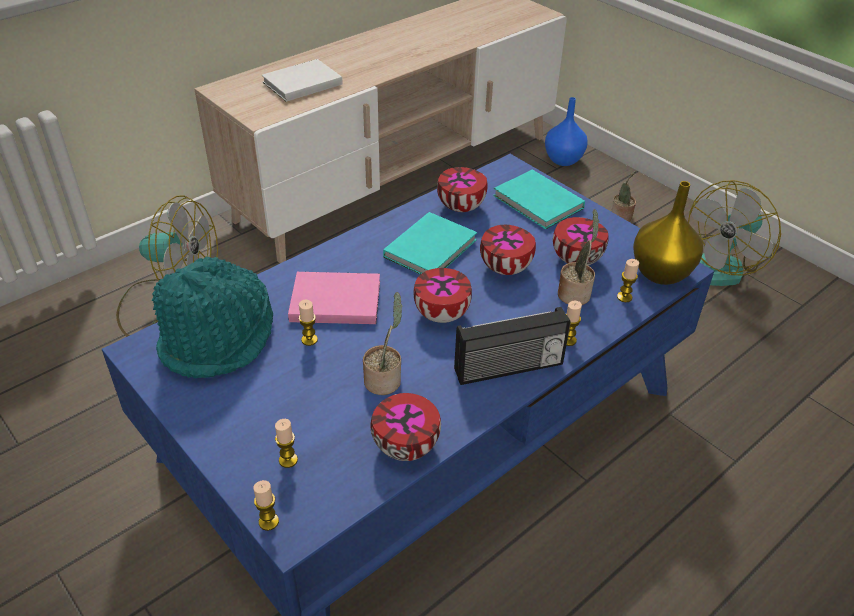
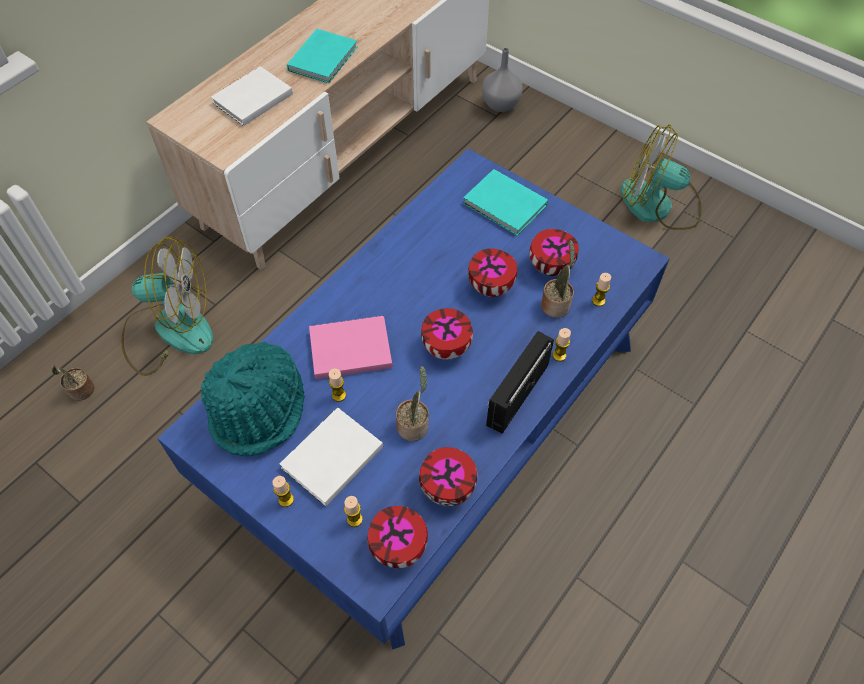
camera: 10 degrees left, 15 degrees up
candle [253,480,279,531] -> candle moved to [272,476,294,507]
turquoise book [383,212,477,274] -> turquoise book moved to [287,29,358,83]
bowl [437,167,488,212] -> bowl moved to [367,506,428,568]
radio [454,307,571,385] -> radio turned 150 degrees clockwise [486,331,554,434]
blue vase [545,97,588,166] -> grey vase [482,48,523,112]
potted plant [611,171,636,222] -> potted plant moved to [51,365,94,401]
yellow vase [633,181,703,285] -> none
fan [688,180,781,286] -> fan turned 75 degrees clockwise [621,125,702,230]
none -> white book [280,407,383,506]

